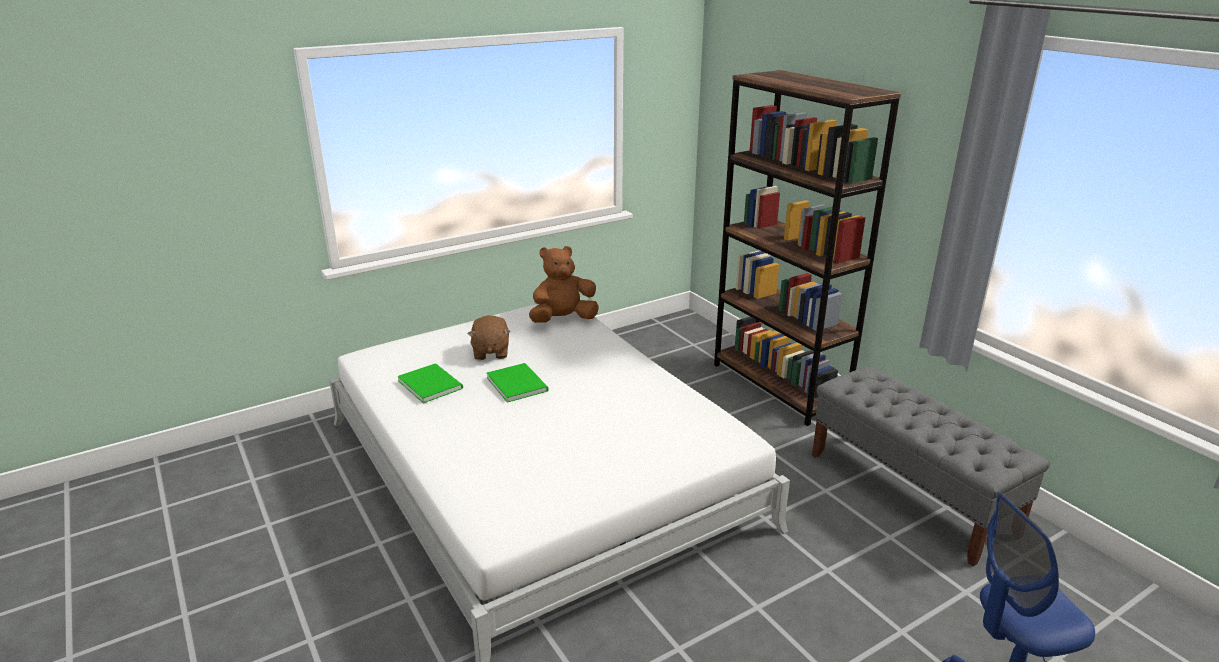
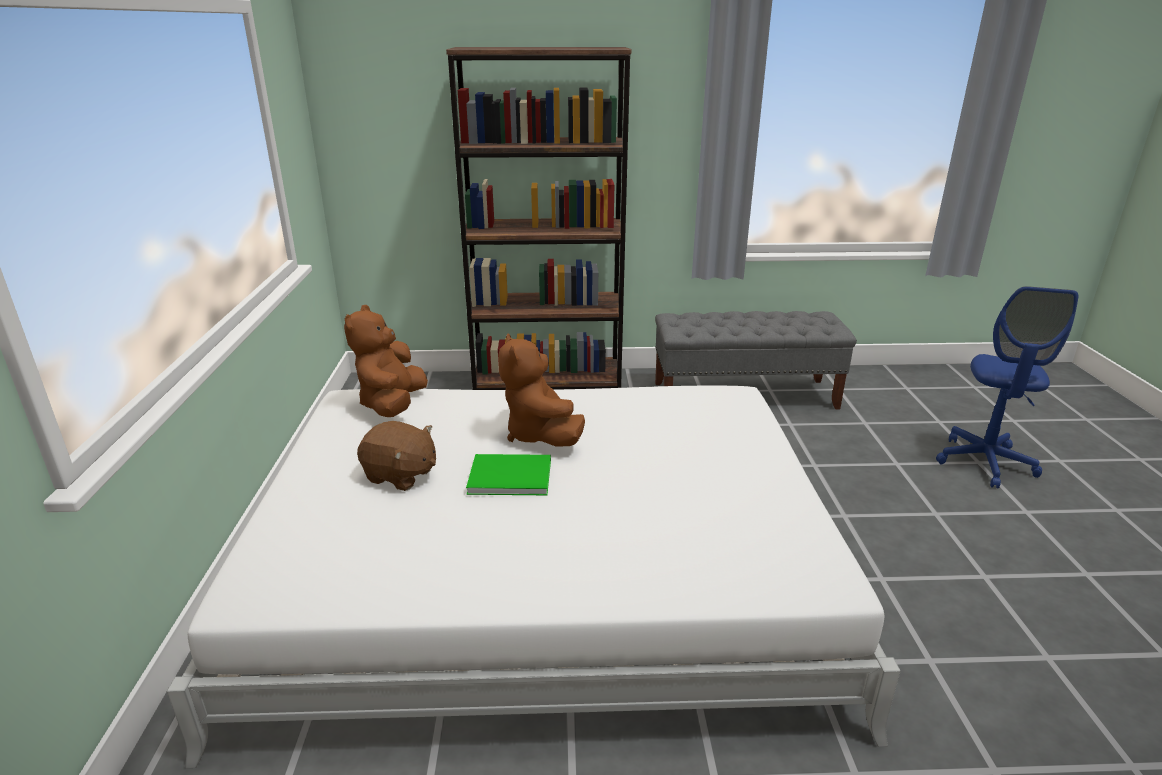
camera: 60 degrees left, 0 degrees up
green book [397,363,463,403] -> none
none -> brown plush toy [498,333,585,447]

